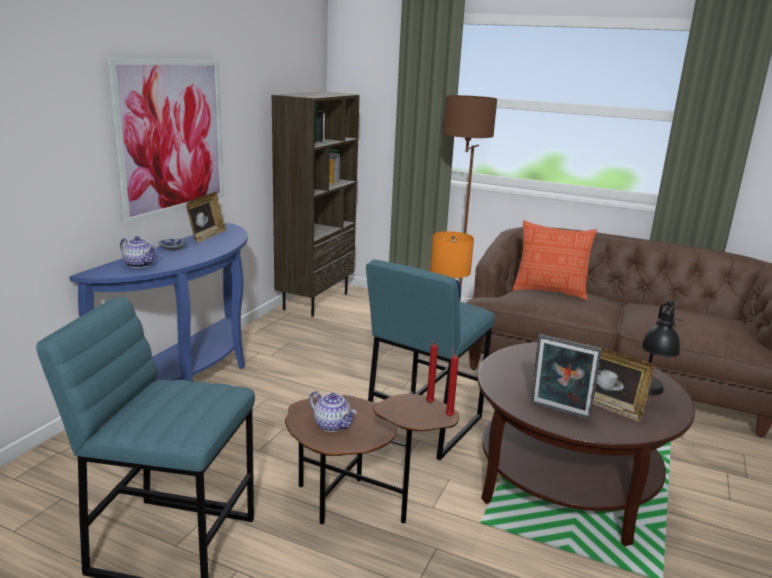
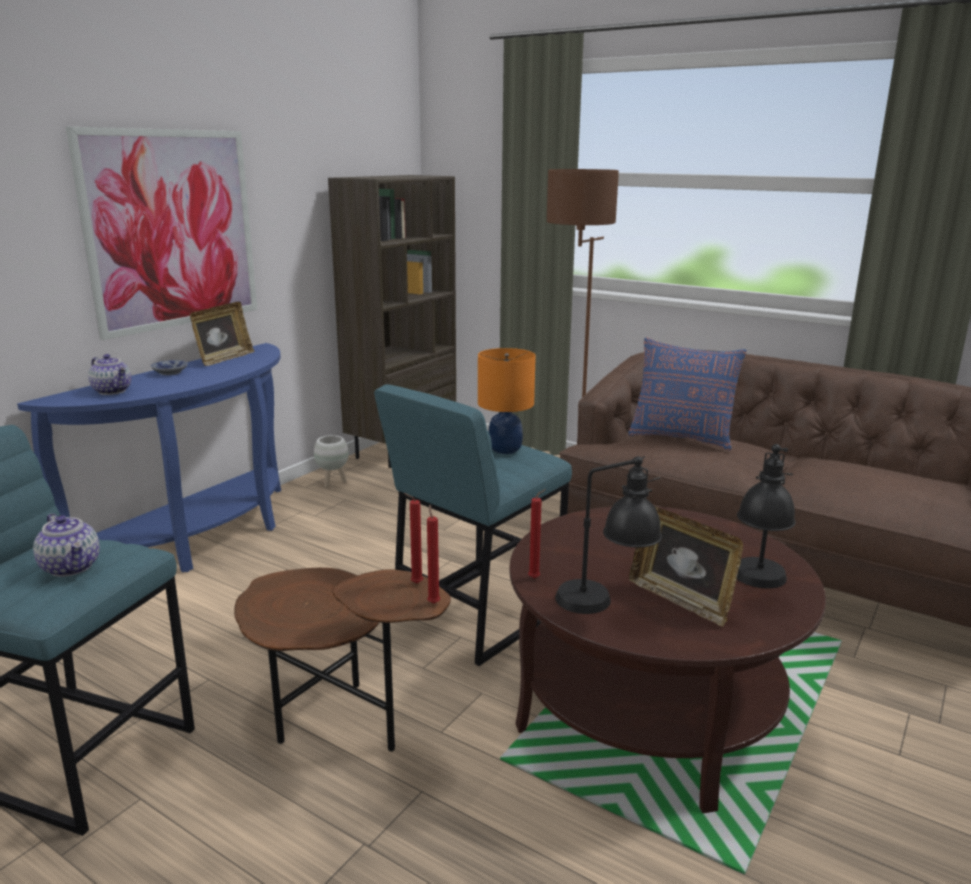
camera: 10 degrees right, 0 degrees up
teapot [309,391,357,432] -> teapot moved to [33,513,100,577]
orange pillow [513,220,597,300] -> blue pillow [628,337,747,451]
picture frame [531,334,602,420] -> black table lamp [555,456,662,614]
none -> white planter [314,435,349,488]
none -> red candle [528,489,546,579]

